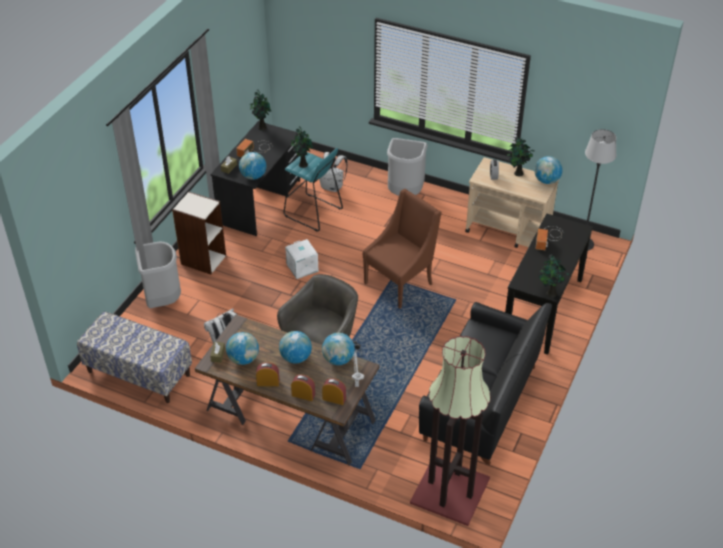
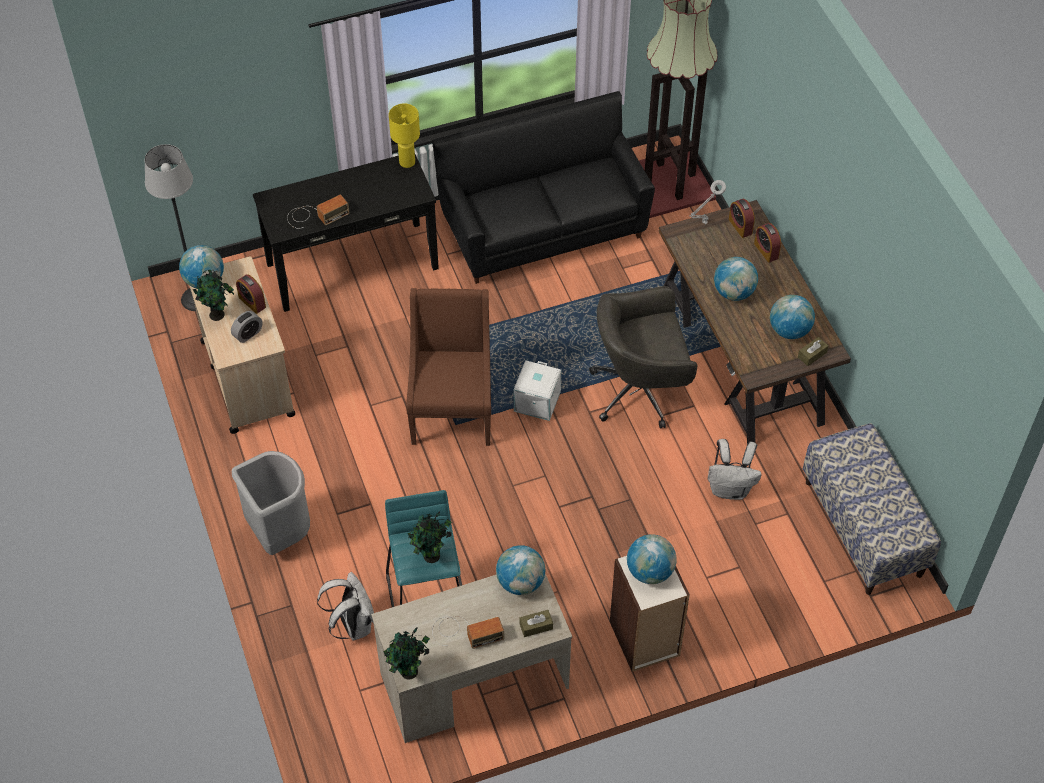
camera: 135 degrees left, 10 degrees up
grey trash can [135,241,181,308] -> none
black desk [211,121,300,236] -> beige desk [371,574,572,743]
alarm clock [256,362,279,386] -> alarm clock moved to [236,274,266,314]
white storage box [285,239,319,279] -> white storage box moved to [514,360,561,421]
globe [322,333,355,365] -> globe moved to [627,534,676,584]
brown armchair [363,189,441,309] -> brown armchair turned 90 degrees clockwise [406,288,491,446]
potted plant [539,254,570,298] -> yellow table lamp [389,103,420,168]

